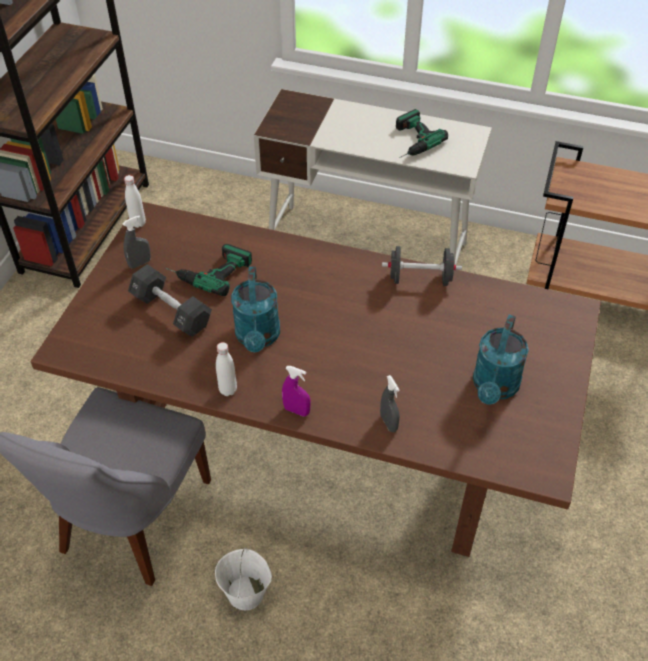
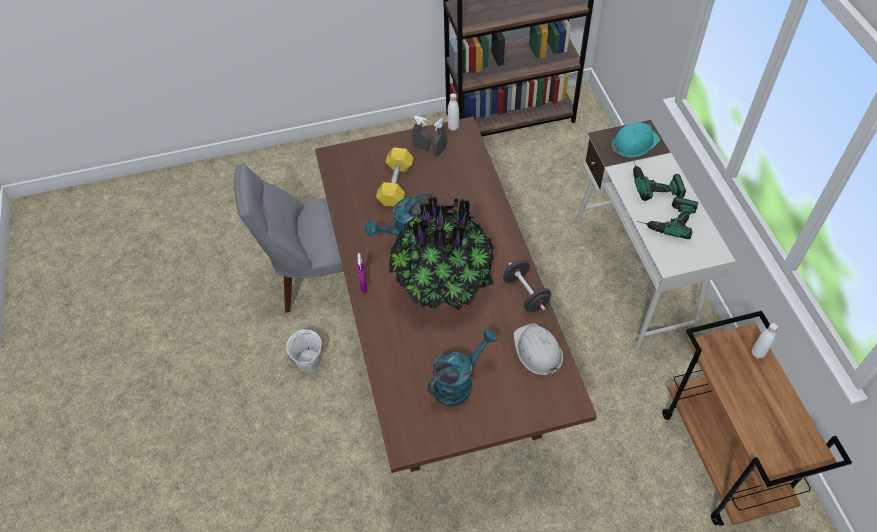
camera: 60 degrees right, 5 degrees up
black dumbbell [128,264,212,337] -> yellow dumbbell [376,147,414,207]
power drill [165,244,252,296] -> power drill moved to [633,159,686,201]
white bottle [216,342,237,396] -> white bottle moved to [752,323,778,358]
grey spray bottle [380,375,400,432] -> grey spray bottle moved to [433,118,447,156]
turquoise watering can [473,315,529,404] -> turquoise watering can turned 150 degrees clockwise [427,329,498,406]
none -> potted plant [389,197,495,310]
none -> white hard hat [513,323,563,376]
none -> turquoise hard hat [612,122,660,158]

